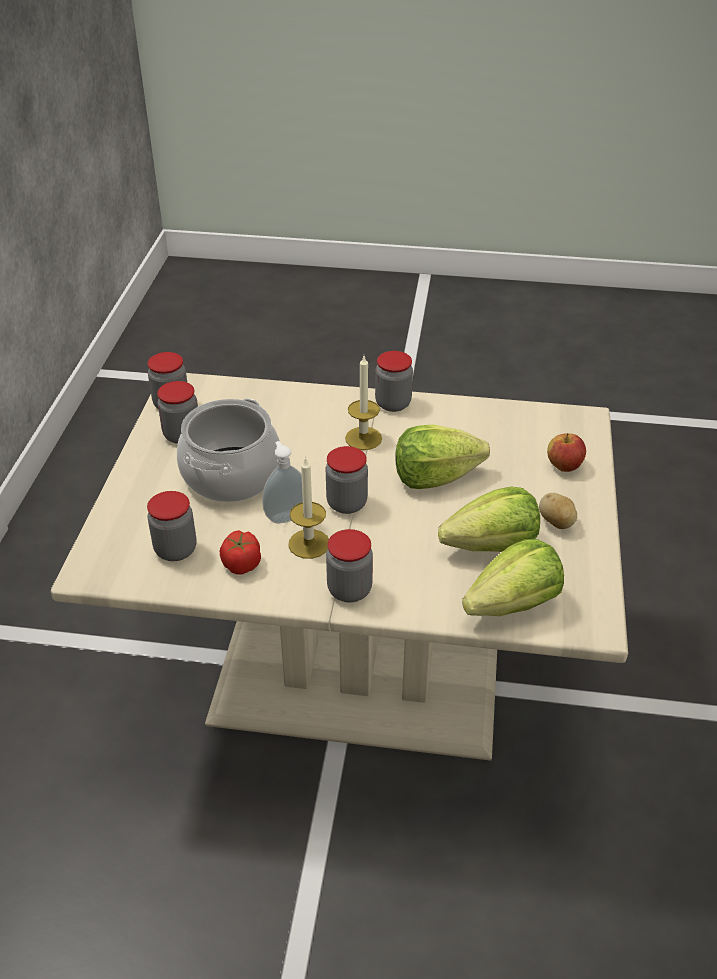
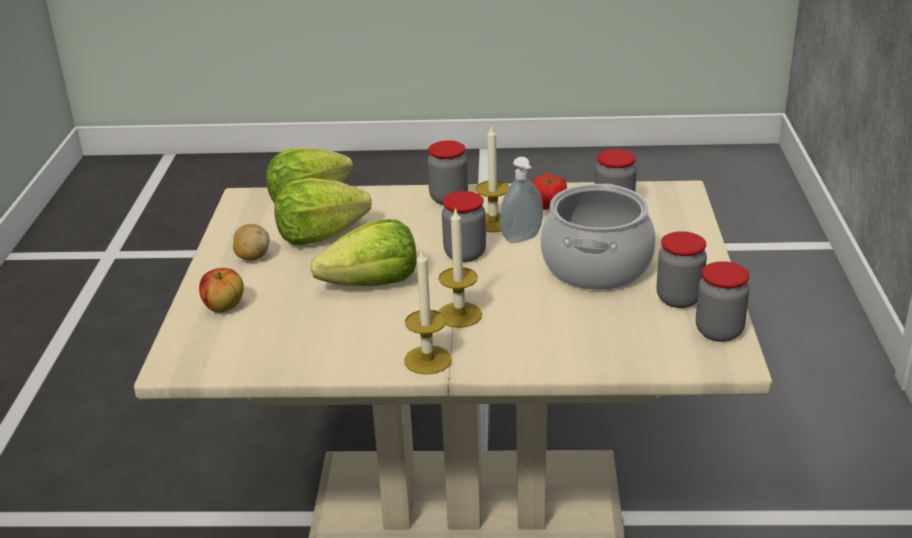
camera: 175 degrees right, 10 degrees down
jar [375,351,413,412] -> candle [404,248,452,375]

